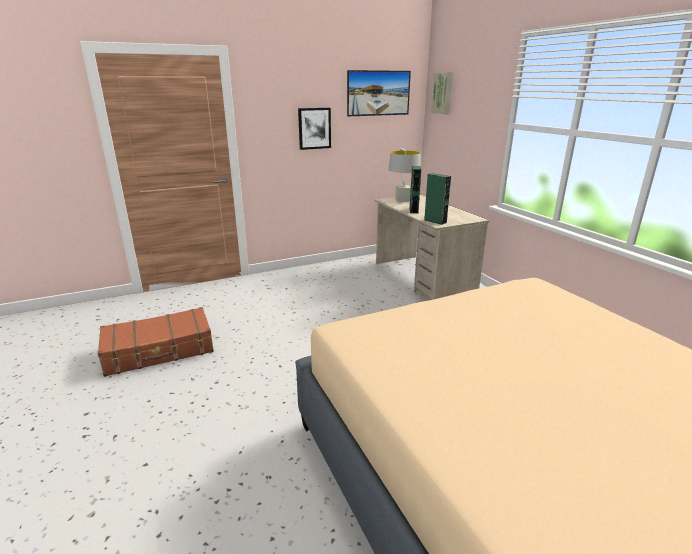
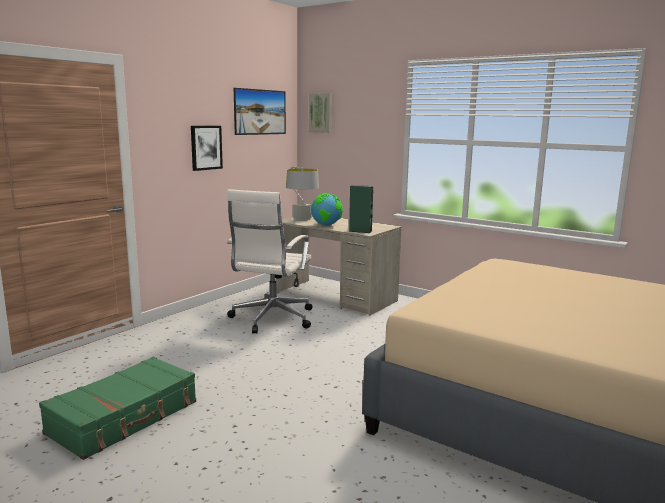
camera: 30 degrees left, 10 degrees down
brown suitcase [97,307,214,377] -> green suitcase [39,357,196,460]
green speaker [409,166,421,213] -> globe [311,193,343,226]
none -> white office chair [227,189,313,334]

